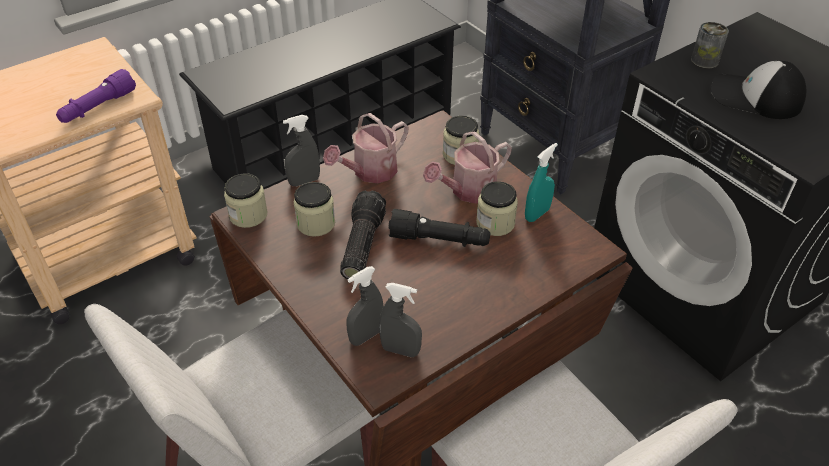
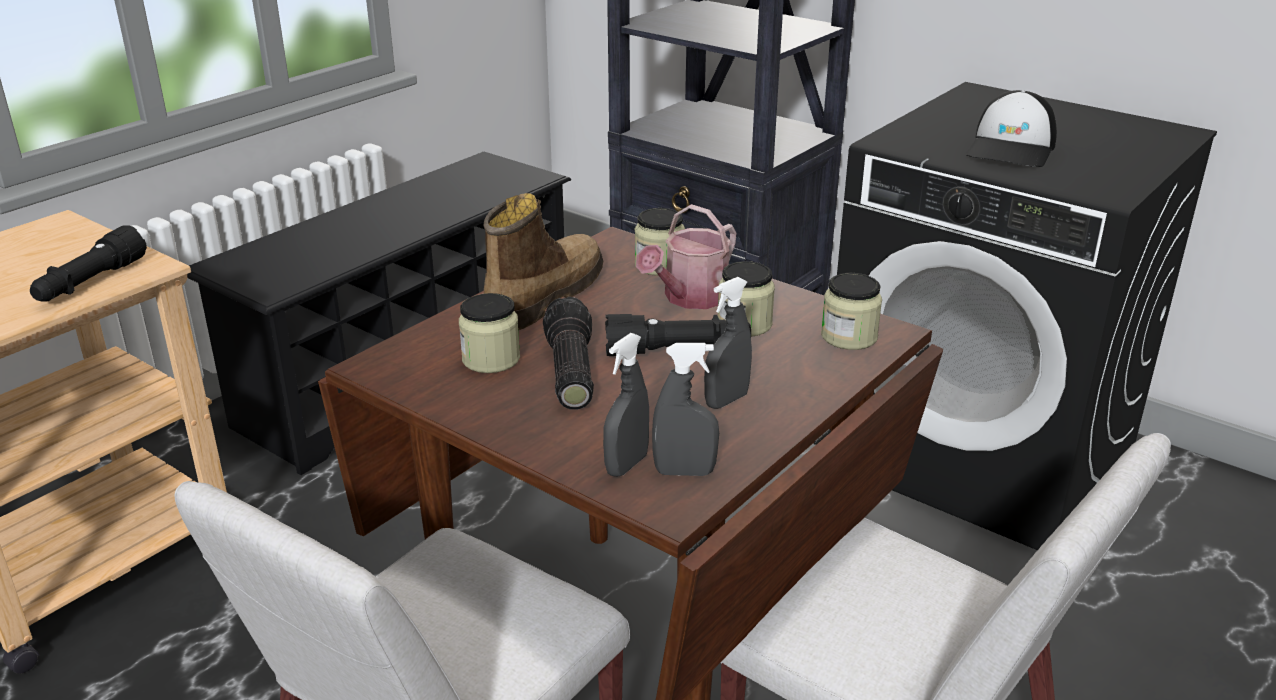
camera: 15 degrees left, 15 degrees down
purple flashlight [56,69,136,123] -> black flashlight [30,225,147,302]
jar [224,173,268,228] -> jar moved to [821,273,882,350]
grey spray bottle [283,115,320,186] -> grey spray bottle moved to [704,277,752,409]
watering can [323,113,409,183] -> boot [484,193,603,330]
turquoise spray bottle [525,143,558,222] -> none
can [691,22,729,68] -> none
cap [711,61,806,119] -> cap turned 75 degrees counterclockwise [966,90,1057,167]

